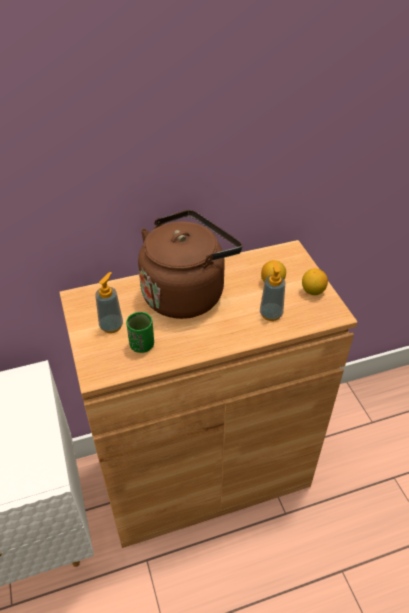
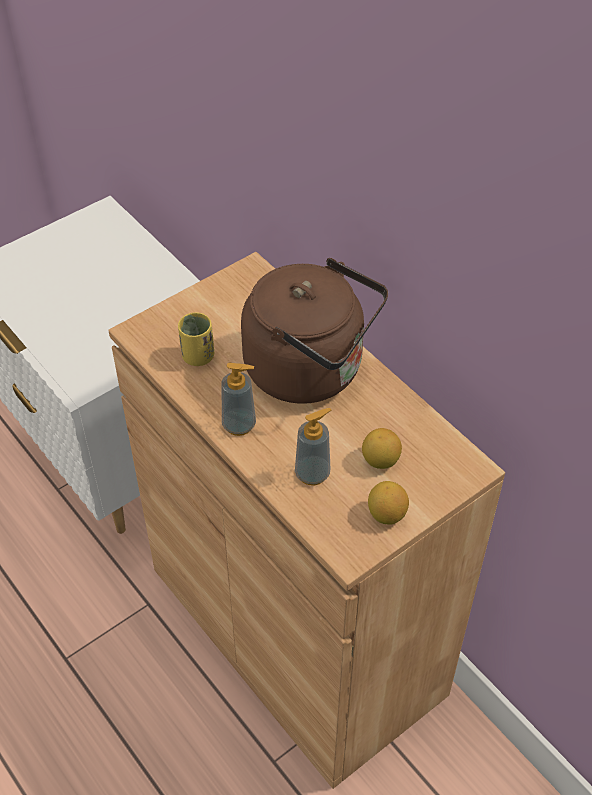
camera: 70 degrees right, 5 degrees up
soap dispenser [95,272,123,333] -> soap dispenser moved to [222,363,256,436]
green cup [126,312,154,353] -> yellow cup [178,312,214,366]

